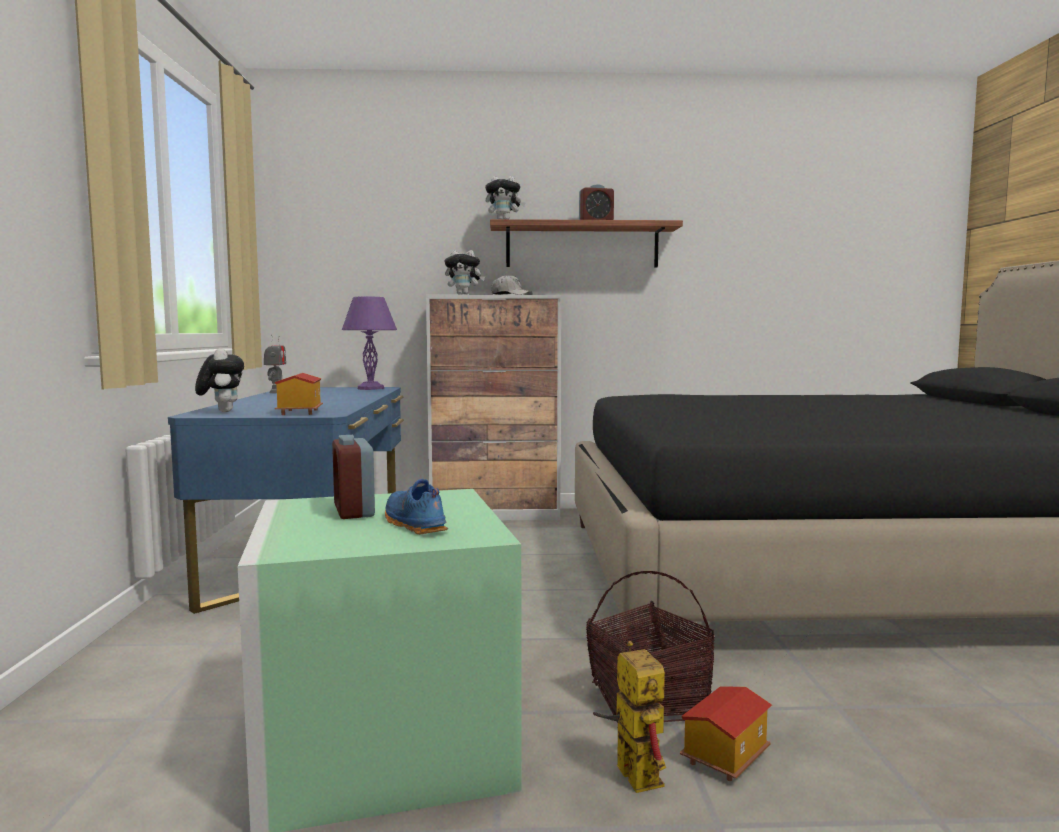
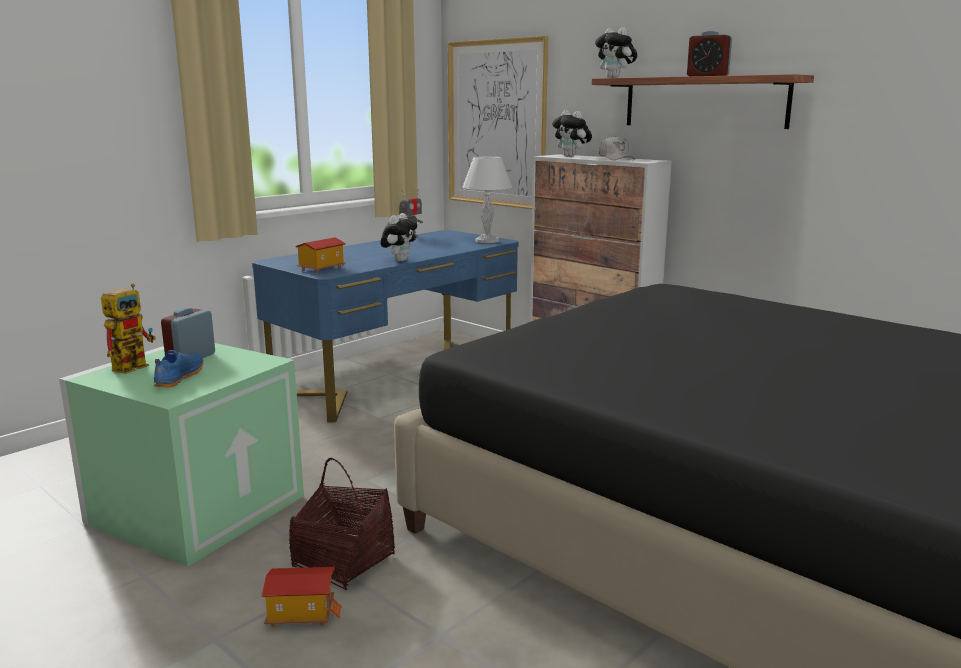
camera: 45 degrees right, 10 degrees up
plush toy [195,348,244,412] -> plush toy moved to [380,213,417,262]
purple table lamp [342,296,397,390] -> white table lamp [462,156,512,243]
toy robot [593,641,666,793] -> toy robot moved to [101,284,156,374]
none -> picture [448,36,548,209]

